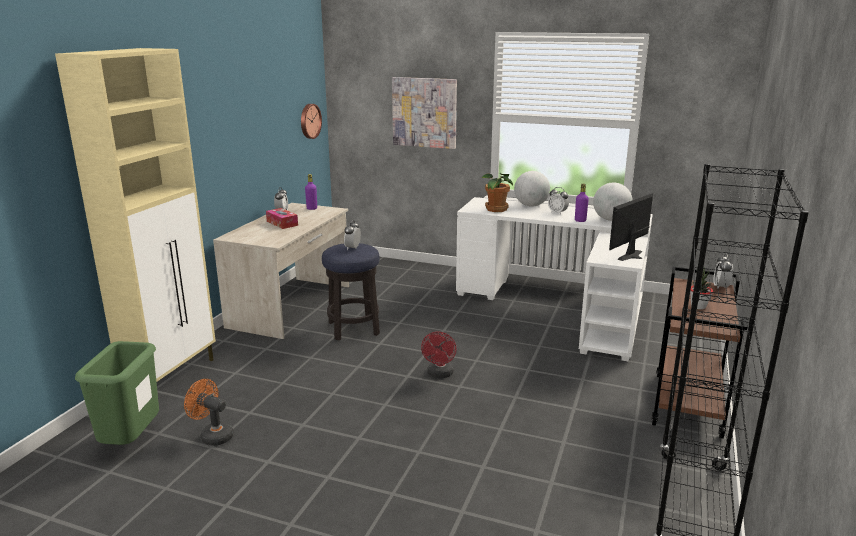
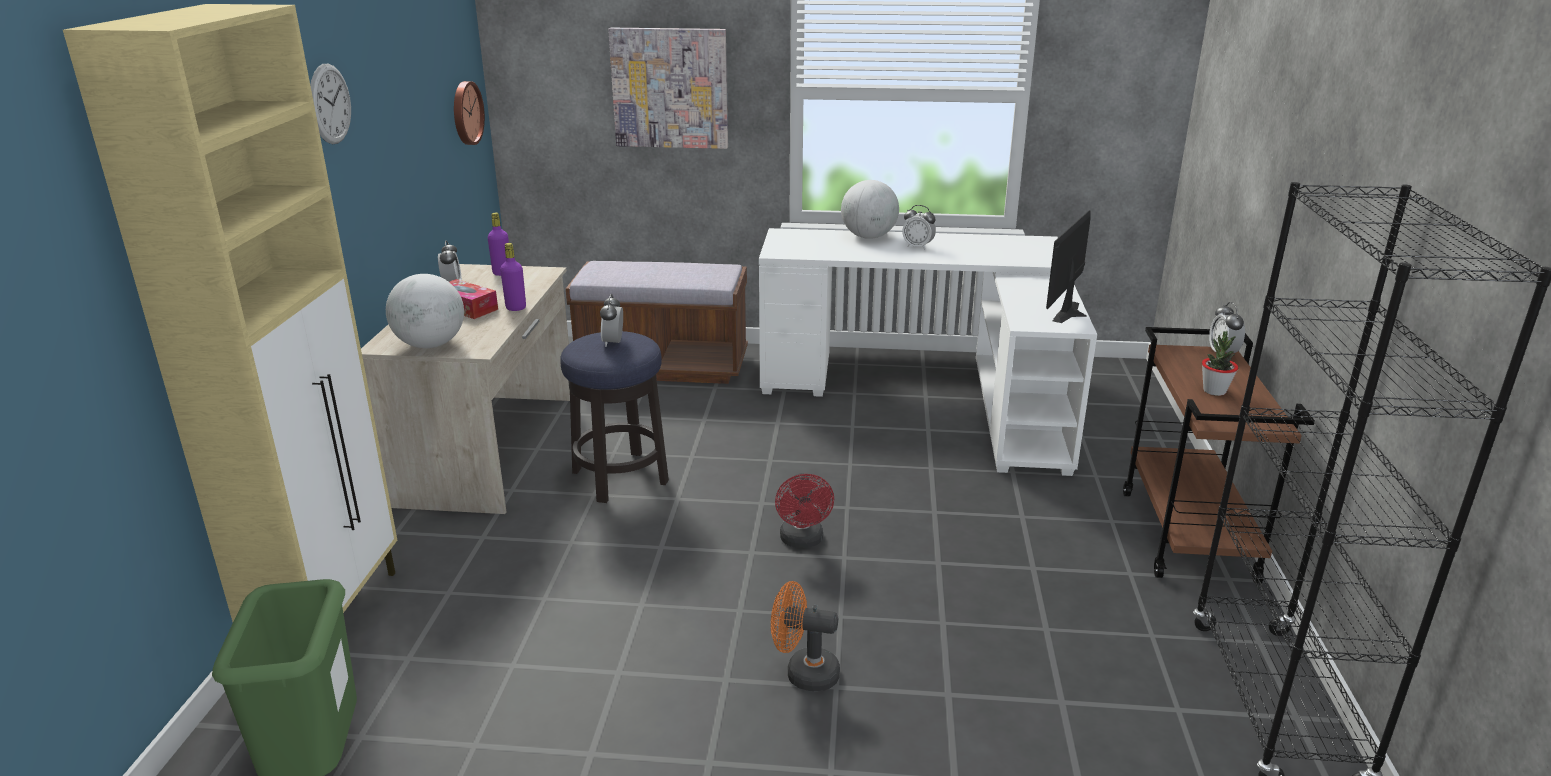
camera: 15 degrees left, 5 degrees up
orange fan [184,379,234,446] -> orange fan moved to [771,581,840,691]
potted plant [481,173,513,212] -> none
purple bottle [575,184,589,222] -> purple bottle moved to [500,243,526,311]
globe [593,183,633,221] -> globe moved to [386,274,464,348]
none -> wall clock [310,64,351,144]
none -> brown bench [566,261,748,384]

